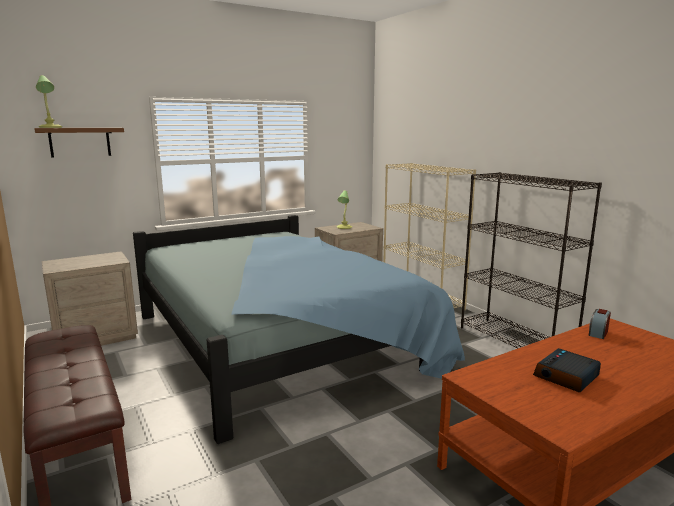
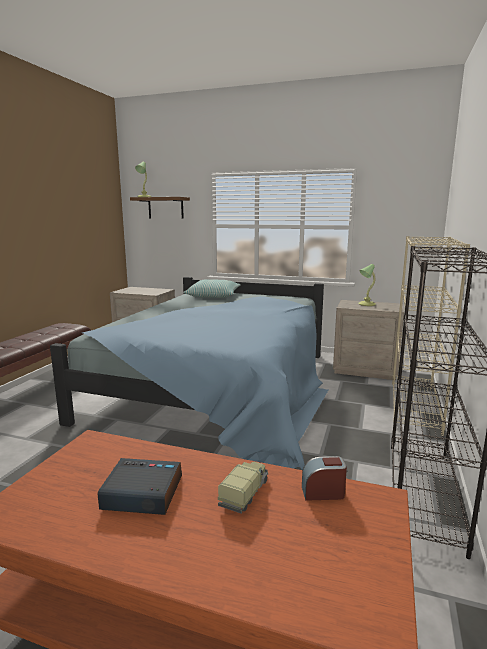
camera: 50 degrees right, 0 degrees up
none -> pillow [183,279,241,298]
none -> toy truck [218,462,268,514]

